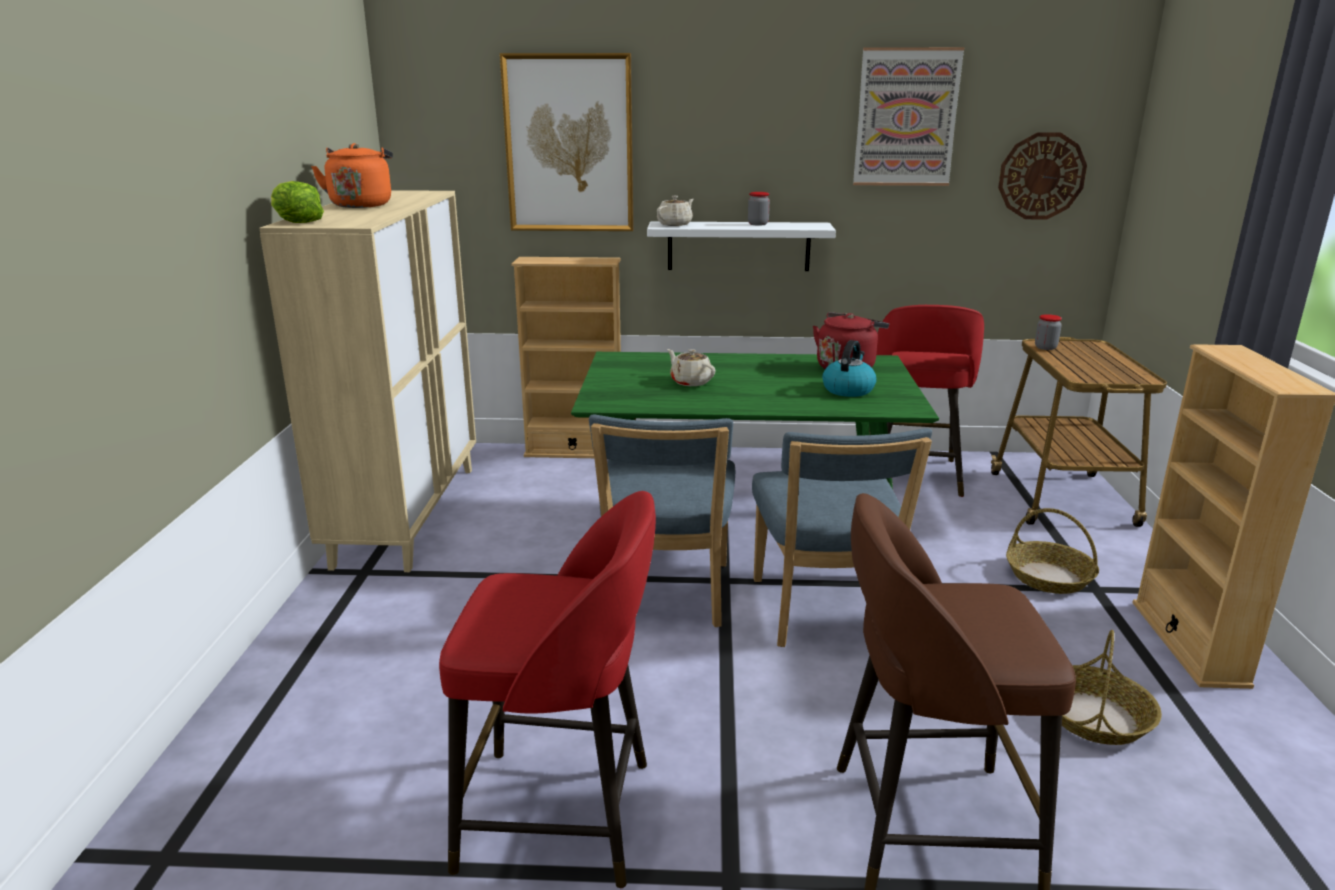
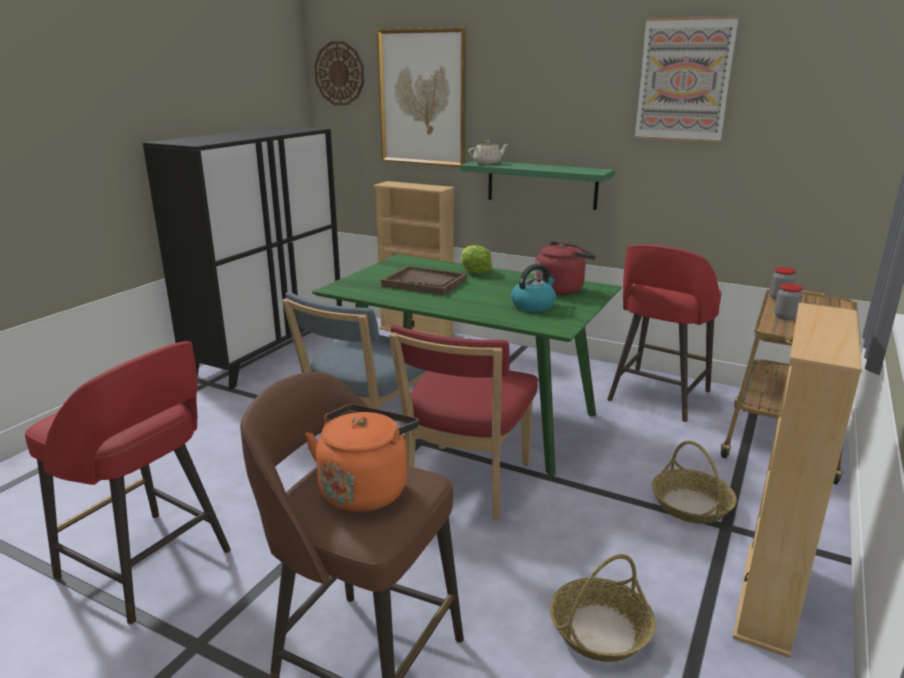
camera: 25 degrees right, 0 degrees up
beige cabinet [260,190,476,572] -> black cabinet [143,126,342,389]
lettuce [271,181,324,223] -> lettuce moved to [461,245,493,274]
orange kettle [311,143,393,208] -> orange kettle moved to [305,404,419,512]
white shelf [647,221,836,271] -> green shelf [460,161,615,210]
beige teapot [667,349,715,386] -> brown tray [381,266,467,296]
jar [748,192,770,226] -> jar moved to [774,284,803,320]
blue chair [752,428,932,647] -> red chair [389,325,538,520]
wall clock [998,132,1087,219] -> wall clock moved to [314,41,364,106]

